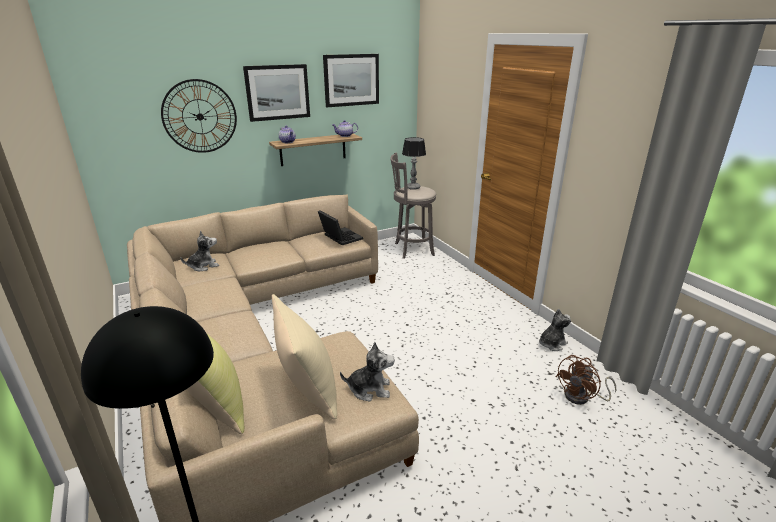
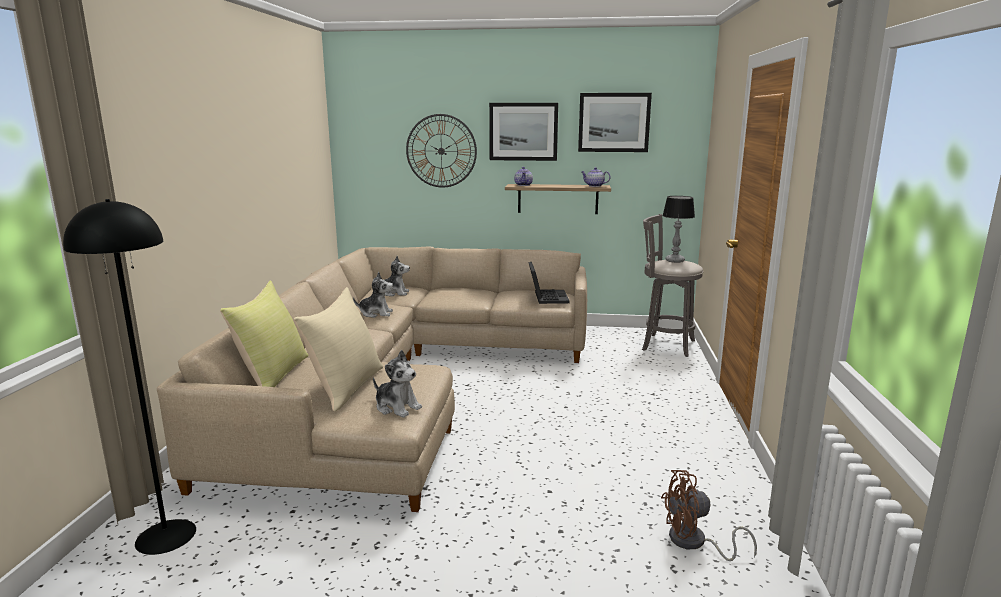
camera: 35 degrees right, 10 degrees down
plush toy [539,309,571,351] -> plush toy moved to [353,272,393,318]

